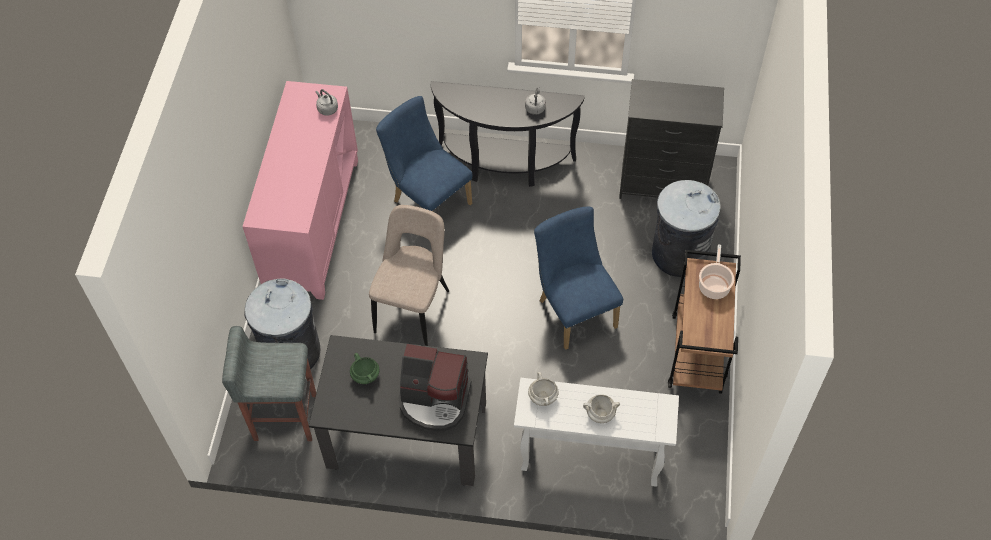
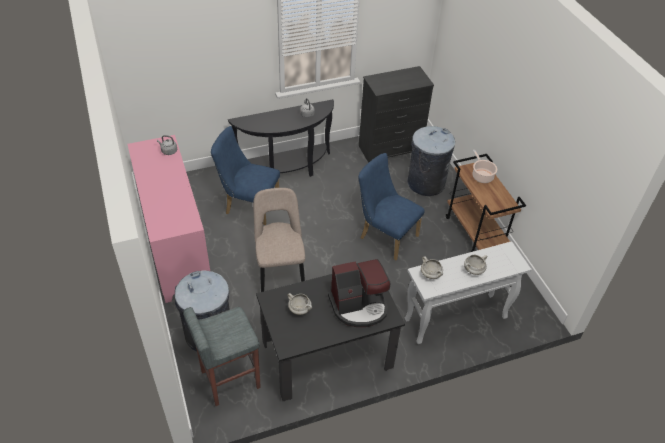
camera: 30 degrees left, 10 degrees down
green cooking pot [350,353,380,384] -> white cooking pot [287,293,312,315]

